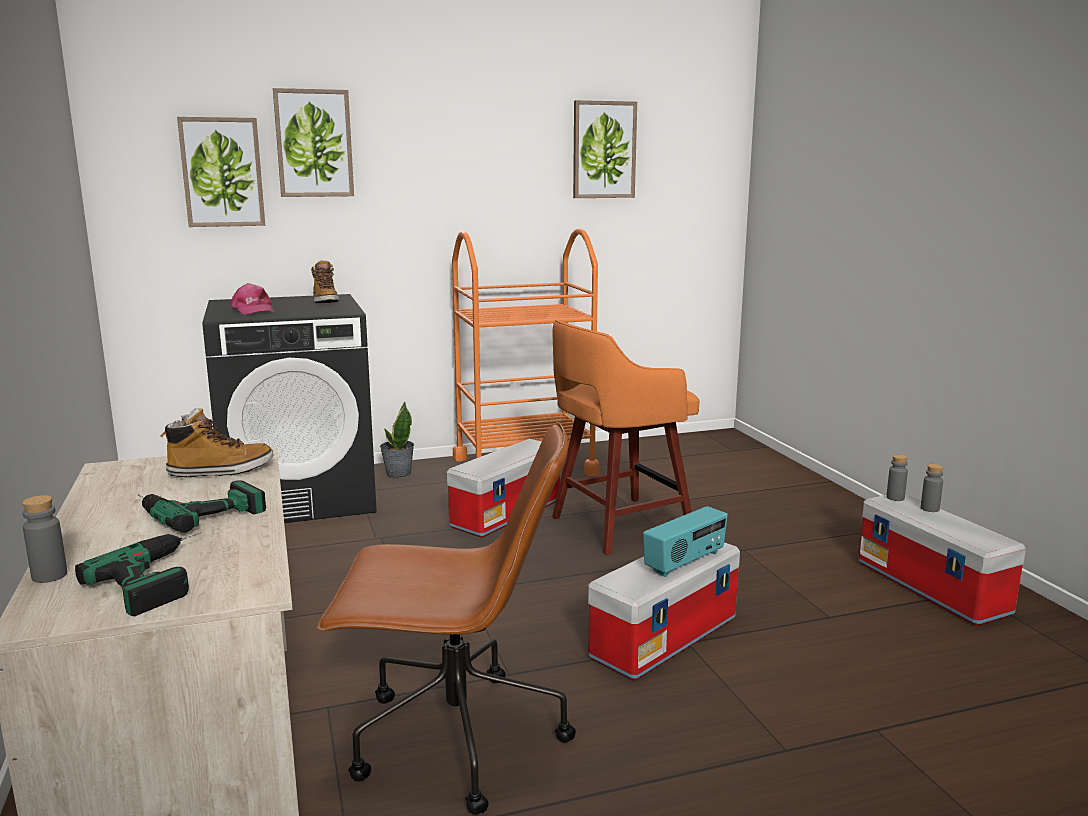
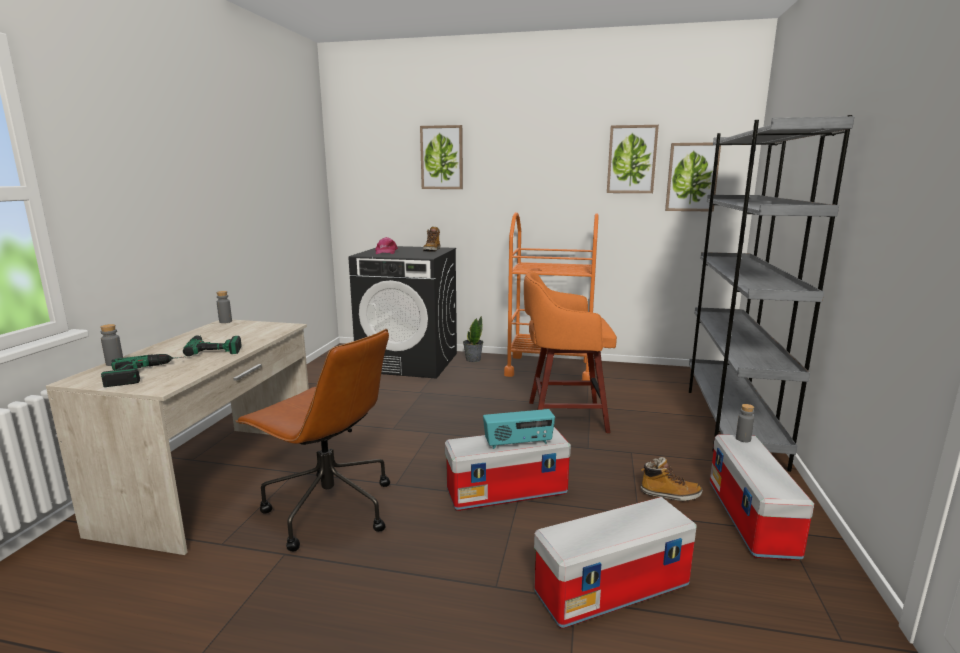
camera: 30 degrees right, 0 degrees up
boot [161,408,274,477] -> boot moved to [640,457,702,501]
picture [177,117,265,227] -> picture moved to [665,143,721,212]
storage box [447,439,560,538] -> storage box moved to [534,497,696,629]
grey bottle [921,464,943,512] -> grey bottle moved to [217,291,232,323]
none -> grey bookcase [689,115,855,472]

